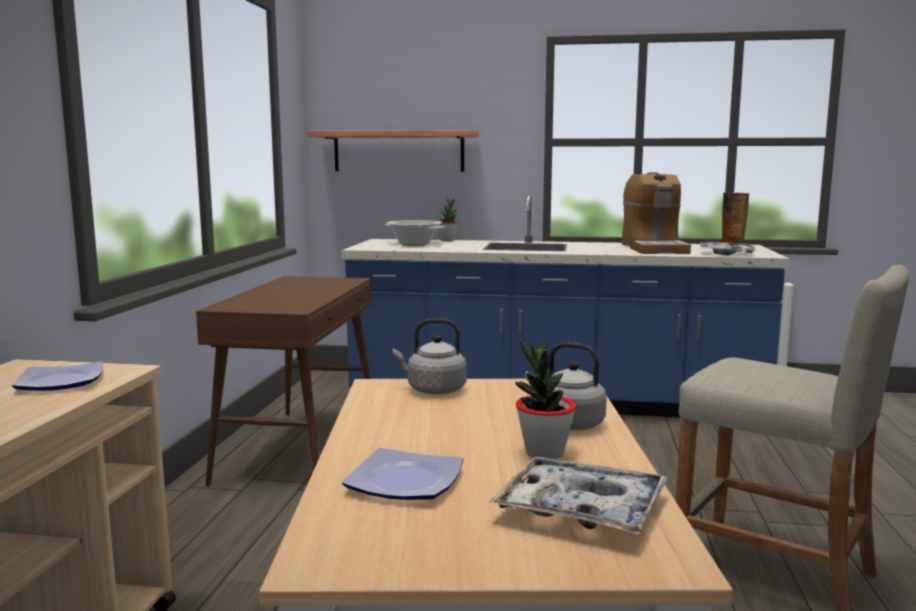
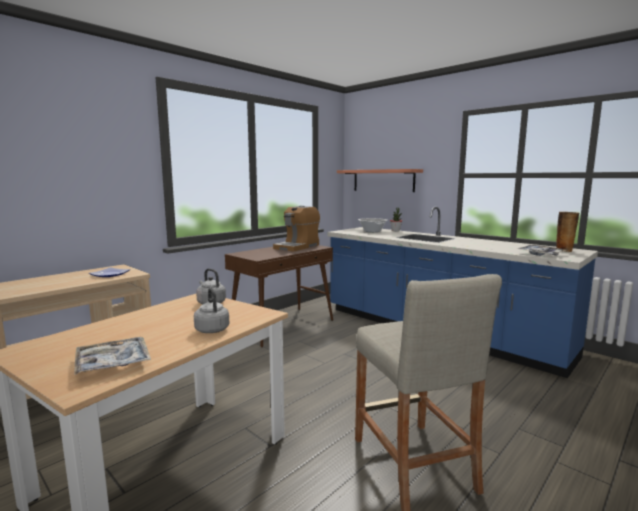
camera: 35 degrees right, 0 degrees up
plate [342,448,463,500] -> none
potted plant [515,338,576,459] -> none
coffee machine [622,172,691,254] -> coffee machine moved to [273,206,320,252]

